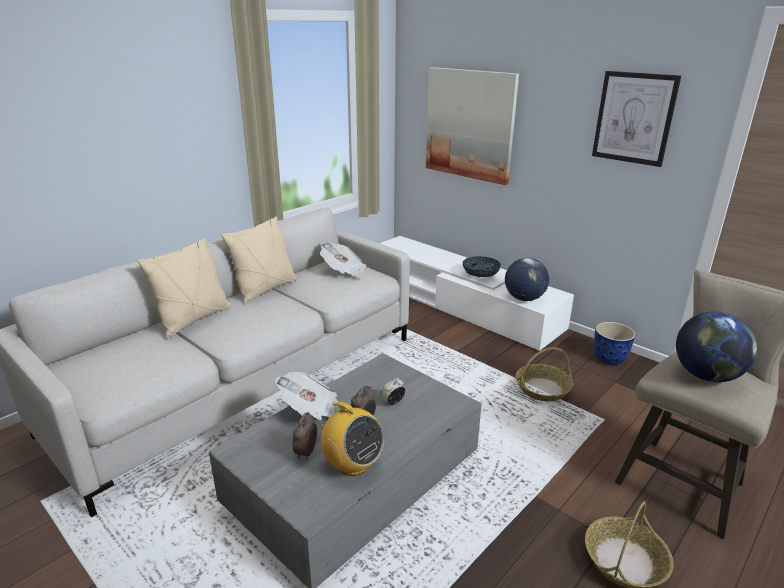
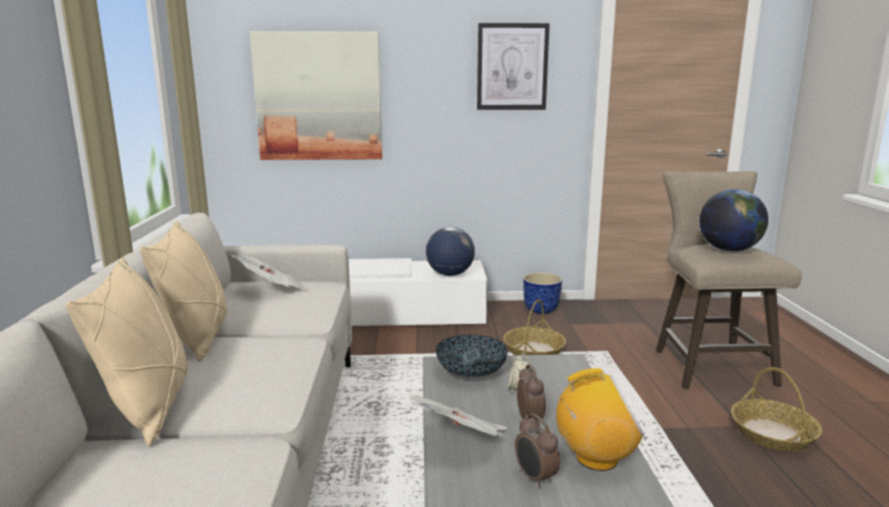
camera: 45 degrees left, 10 degrees down
bowl [463,256,501,277] -> bowl moved to [435,335,507,377]

